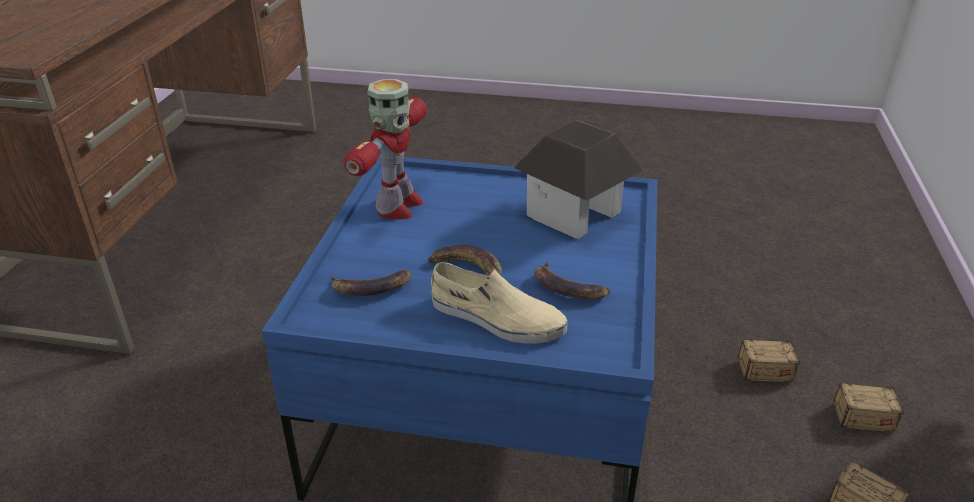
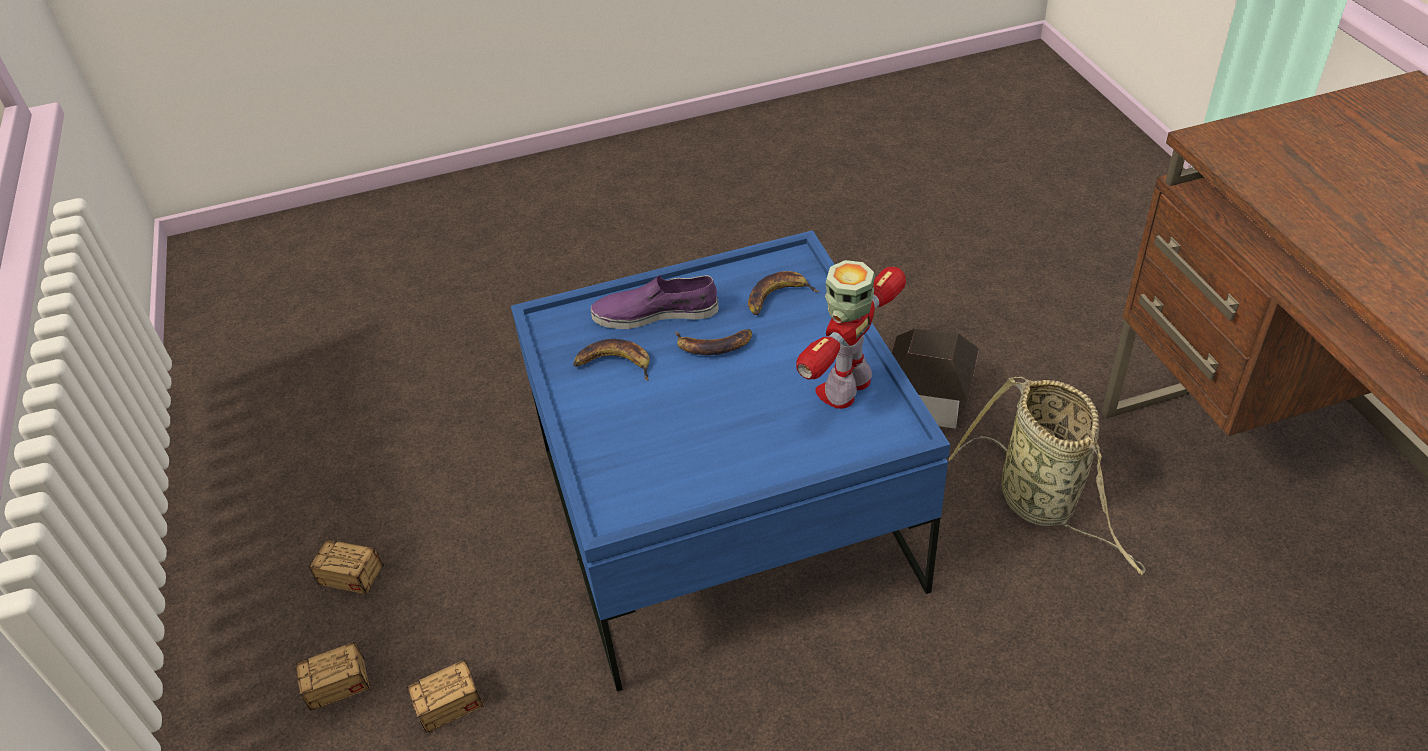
camera: 155 degrees right, 10 degrees up
toy robot [344,79,427,220] -> toy robot turned 45 degrees clockwise [796,260,906,409]
beige shoe [431,262,567,344] -> purple shoe [591,275,718,329]
toy house [514,121,643,239] -> toy house moved to [892,329,979,429]
none -> basket [949,377,1146,575]

